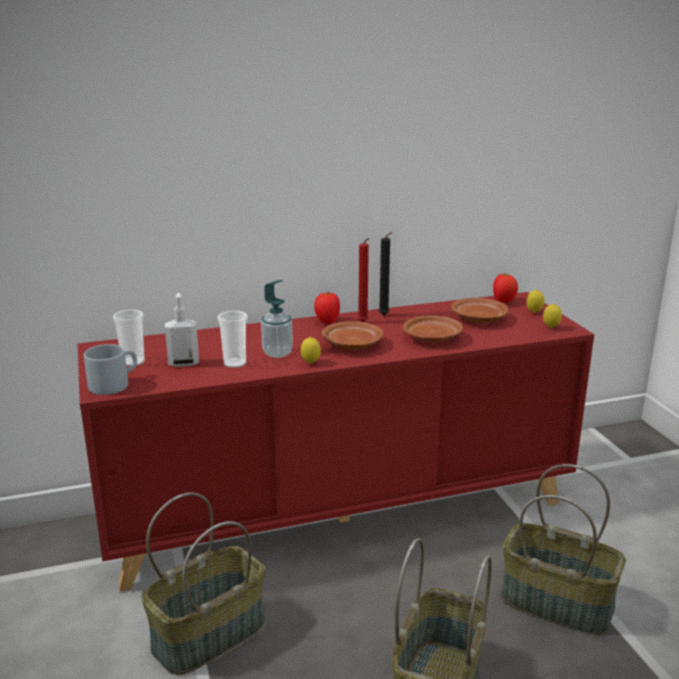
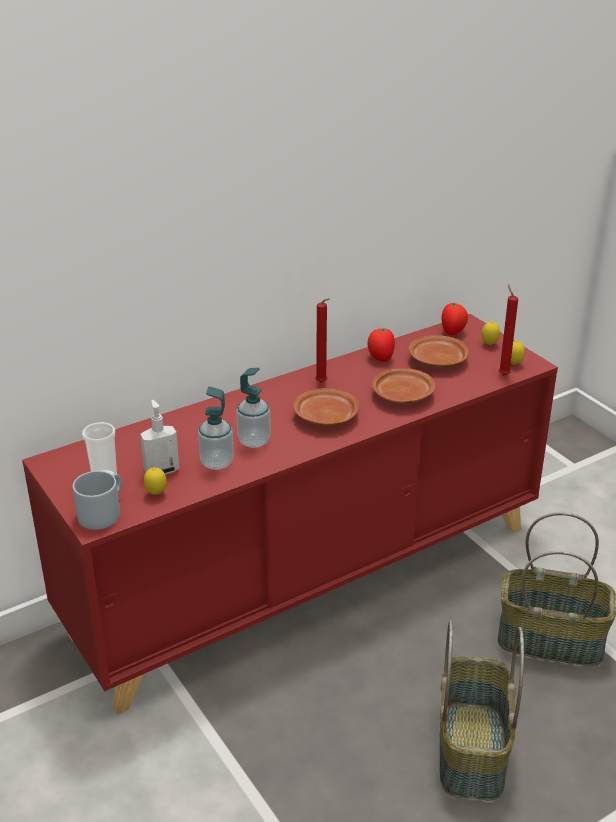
camera: 15 degrees left, 10 degrees up
basket [142,492,265,675] -> none
cup [217,311,248,368] -> soap dispenser [198,387,234,470]
lemon [301,337,321,364] -> lemon moved to [144,467,167,495]
tomato [314,292,340,324] -> tomato moved to [367,327,395,362]
black candle [379,232,392,315] -> none
none -> red candle [498,285,518,375]

